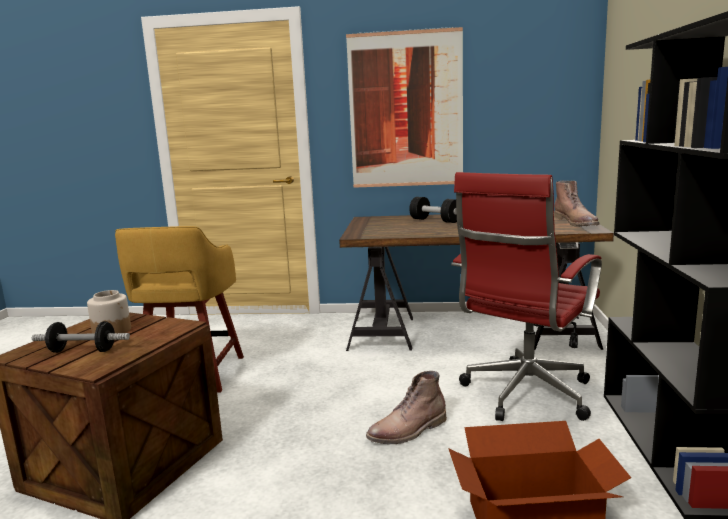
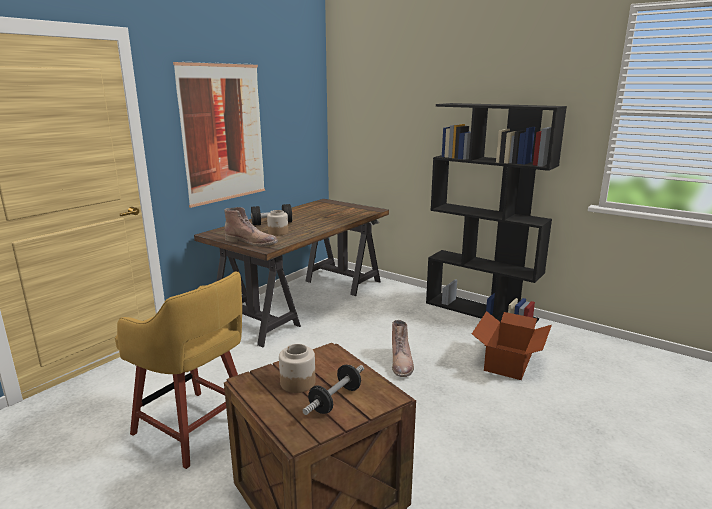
camera: 60 degrees left, 5 degrees up
red office chair [451,172,602,421] -> none
brown boot [554,180,599,227] -> brown boot moved to [224,207,278,247]
none -> jar [267,210,288,236]

